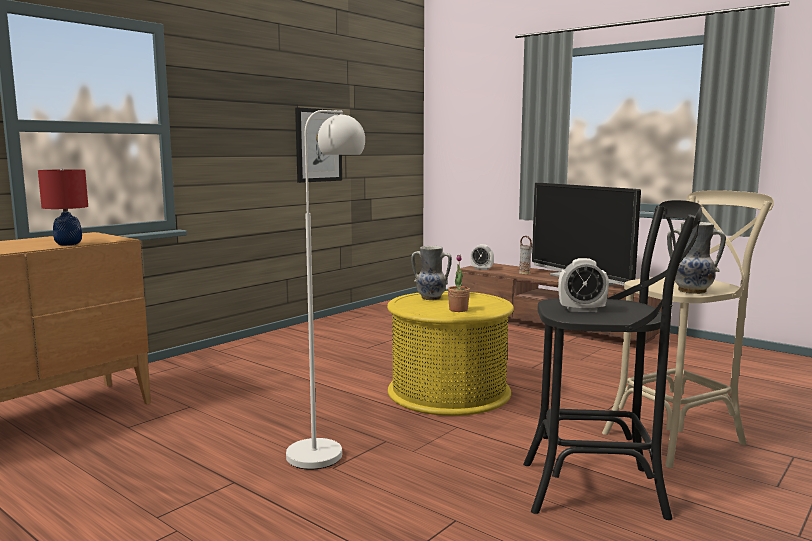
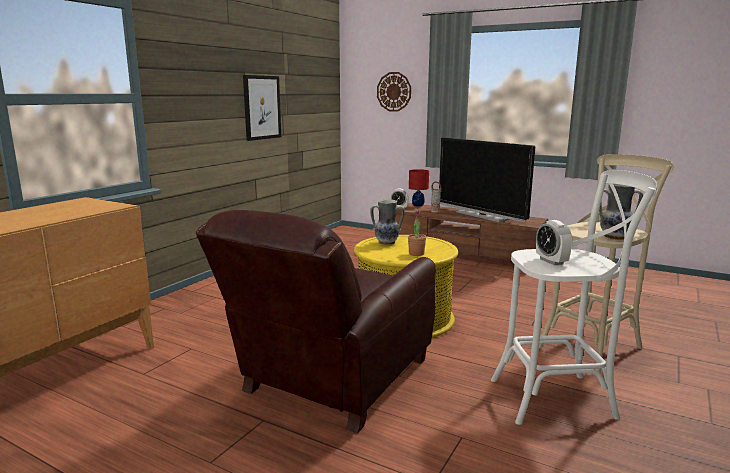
camera: 10 degrees left, 5 degrees up
red table lamp [38,169,88,246] -> red table lamp moved to [409,169,429,206]
white floor lamp [286,110,365,470] -> brown armchair [196,210,436,433]
black stool [523,200,702,520] -> white stool [491,170,658,425]
alarm clock [558,258,609,312] -> alarm clock turned 75 degrees clockwise [536,220,572,265]
none -> wall clock [377,72,411,112]

